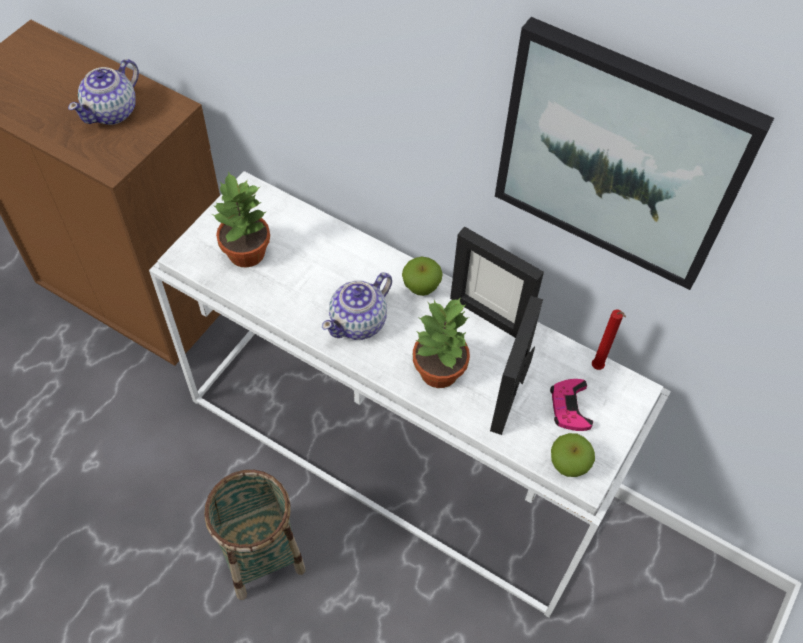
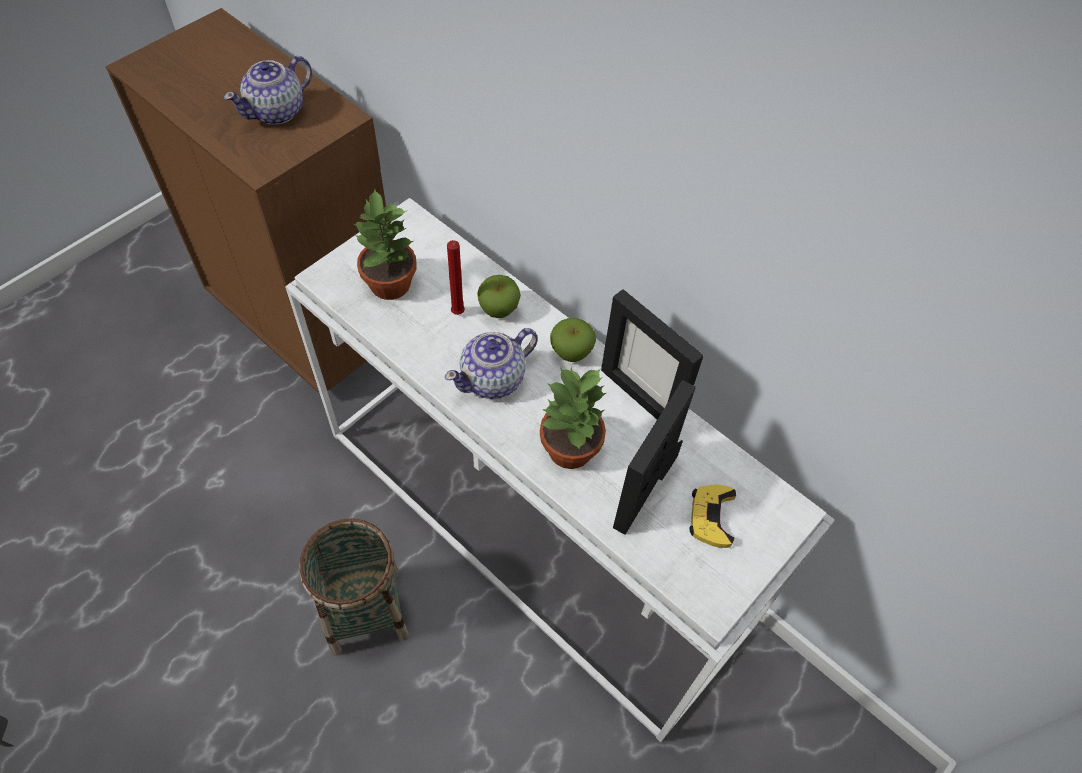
camera: 10 degrees right, 0 degrees up
picture [495,17,774,290] -> none
pink game controller [550,379,593,431] -> yellow game controller [689,485,736,548]
apple [551,433,595,477] -> apple moved to [477,275,521,318]
red candle [592,310,626,370] -> red candle moved to [447,240,465,315]

